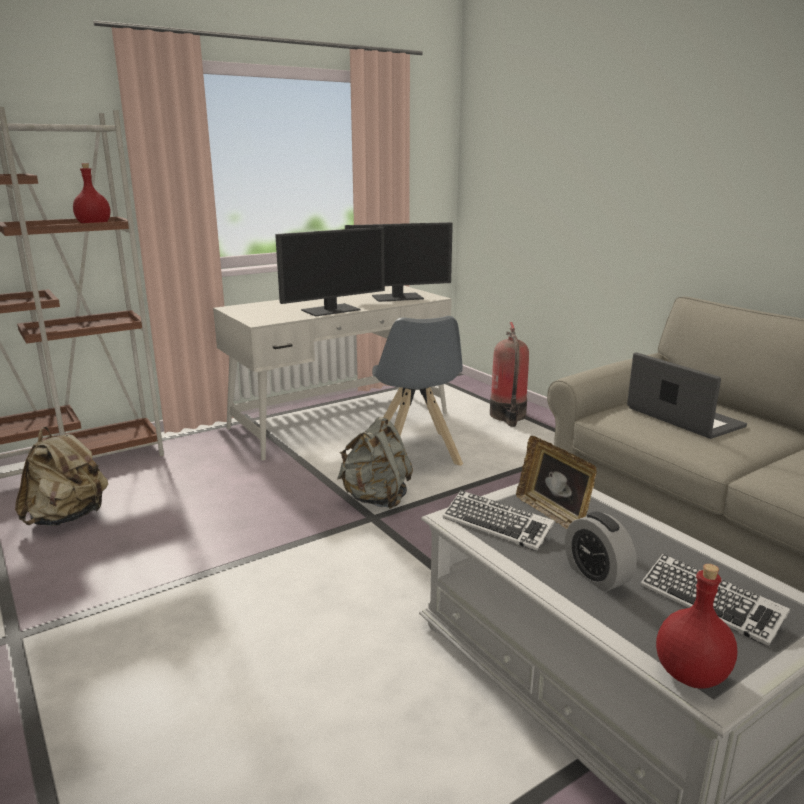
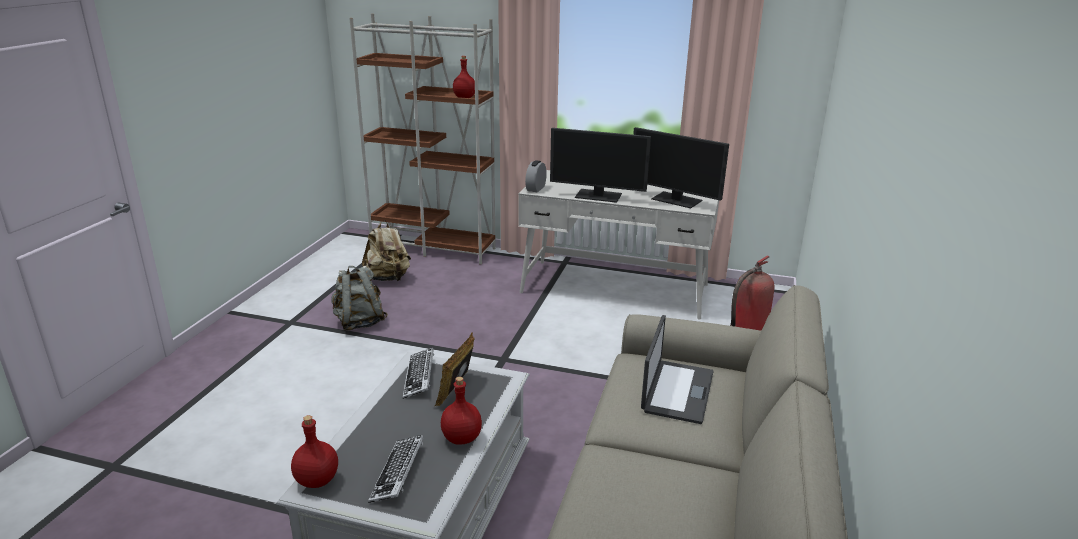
camera: 50 degrees right, 5 degrees up
grey backpack [337,417,413,509] -> grey backpack moved to [331,265,388,331]
grey chair [372,316,463,466] -> none
alarm clock [565,511,637,592] -> alarm clock moved to [525,160,547,192]
none -> red bottle [441,377,482,445]

